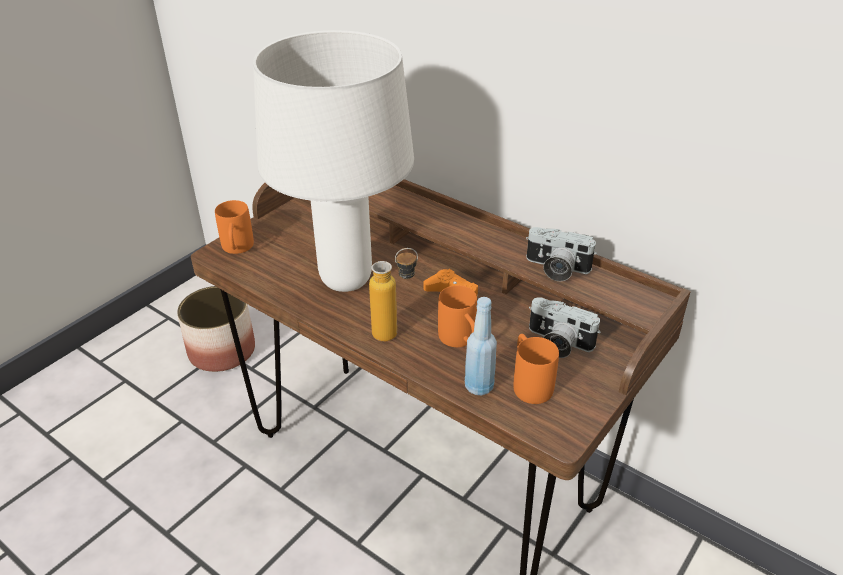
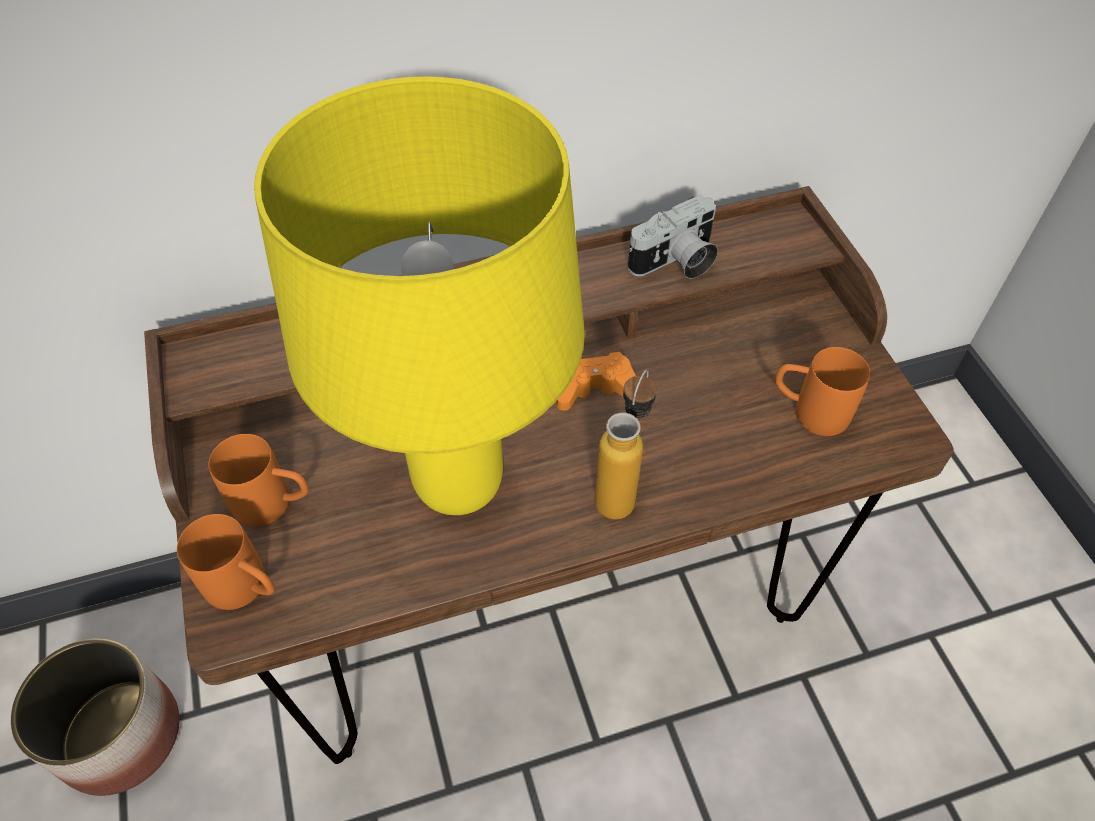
camera: 55 degrees left, 15 degrees up
white table lamp [253,30,414,292] -> yellow table lamp [254,76,585,515]
orange mug [438,285,477,347] -> orange mug moved to [209,434,309,527]
blue bottle [465,297,497,395] -> none
camera [529,297,601,358] -> none

